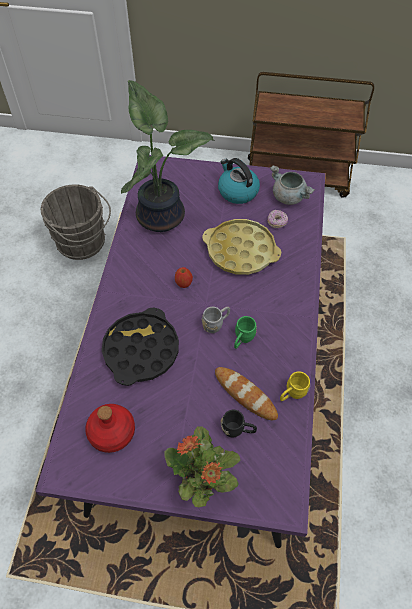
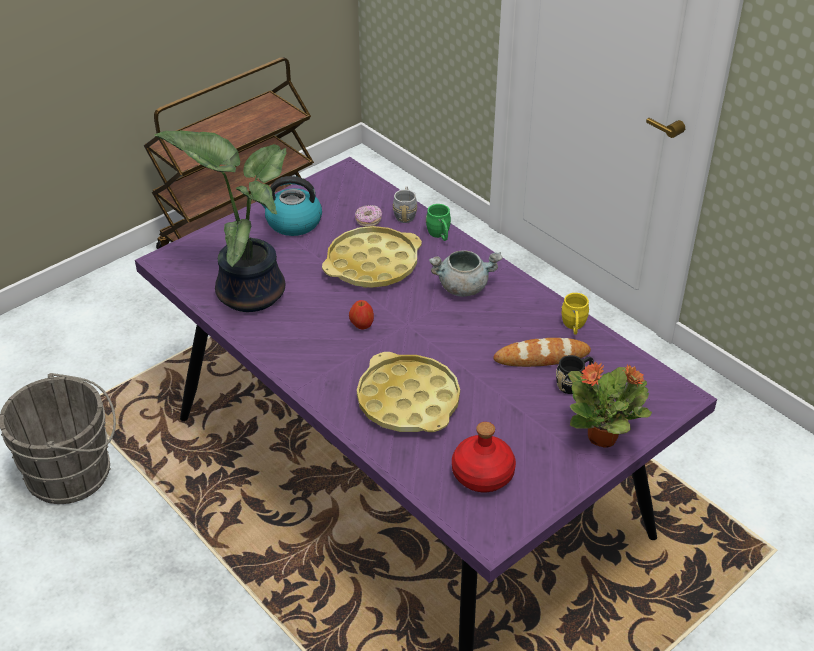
camera: 50 degrees left, 15 degrees down
black tray [102,307,179,386] -> yellow tray [357,352,460,432]
grey mug [202,307,230,333] -> grey mug moved to [393,187,417,223]
green mug [234,316,257,349] -> green mug moved to [426,204,451,241]
grey cooking pot [270,165,315,205] -> grey cooking pot moved to [429,250,503,297]

